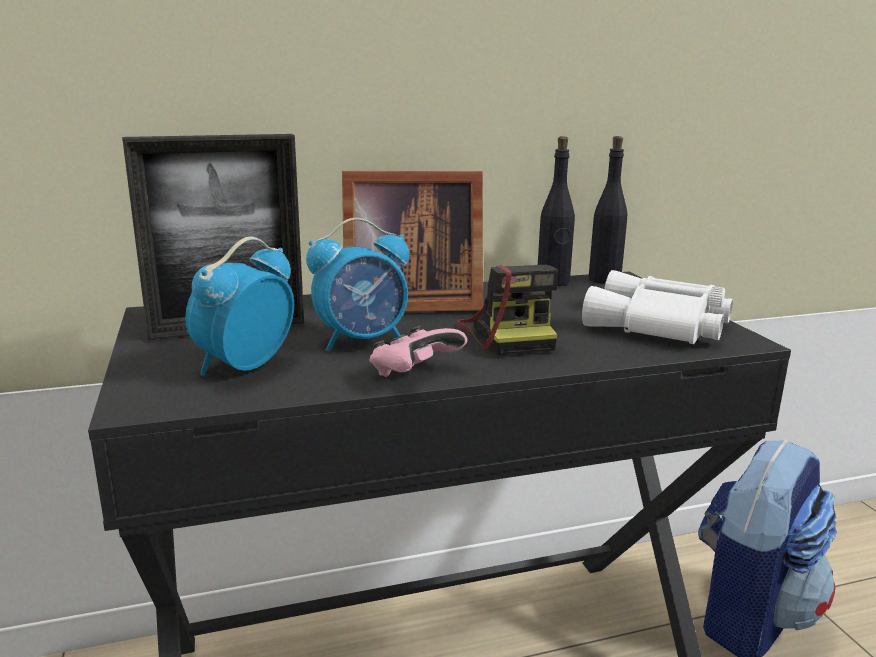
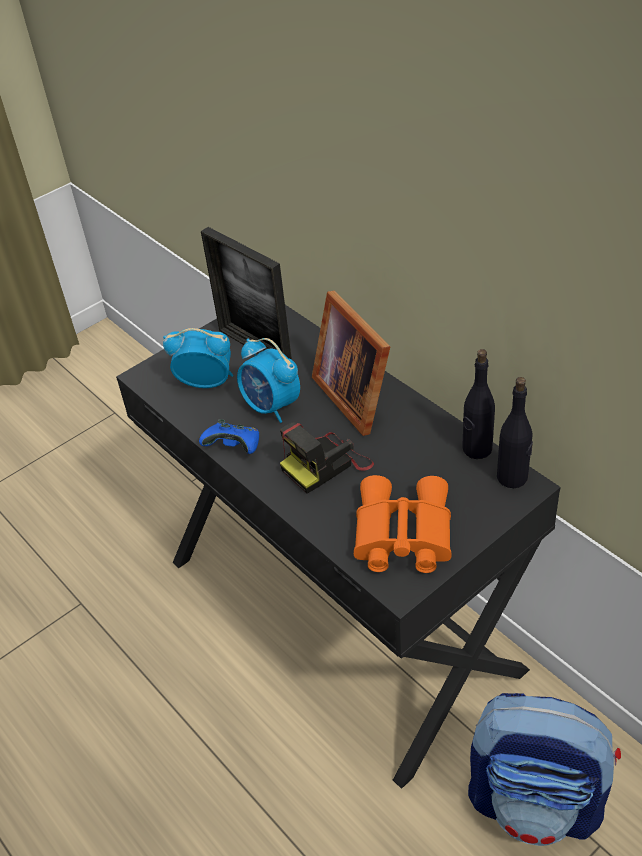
camera: 70 degrees right, 25 degrees up
pink game controller [369,326,467,377] -> blue game controller [199,419,259,454]
white binoculars [582,270,733,344] -> orange binoculars [354,475,451,573]

